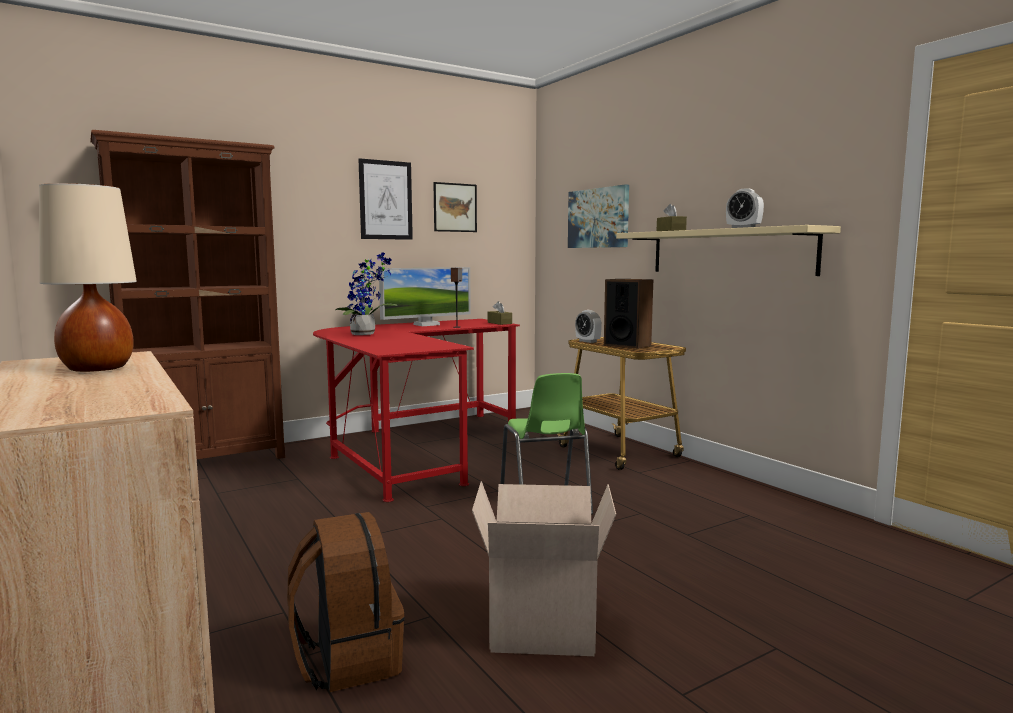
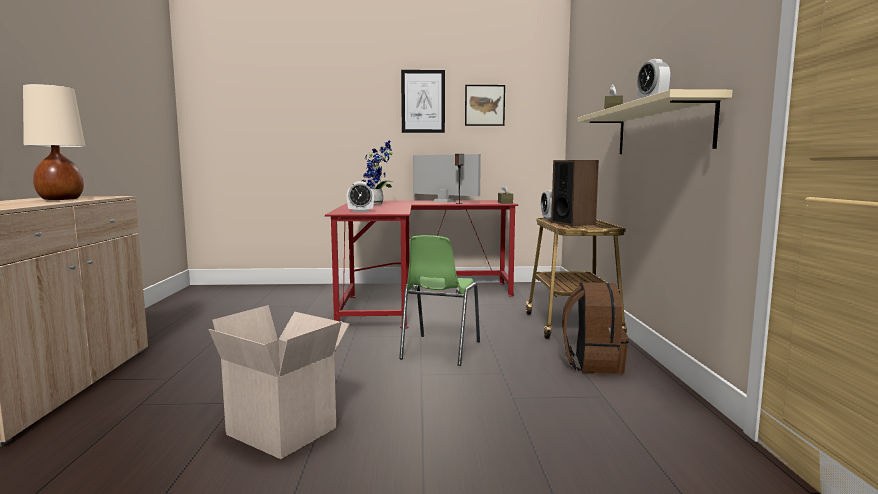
camera: 30 degrees right, 0 degrees up
brown bookcase [90,130,285,459] -> none
brown backpack [287,512,405,692] -> brown backpack moved to [562,282,628,374]
monitor [379,267,471,326] -> monitor turned 135 degrees counterclockwise [413,154,481,203]
picture [568,184,629,248] -> none
none -> alarm clock [347,181,374,212]

